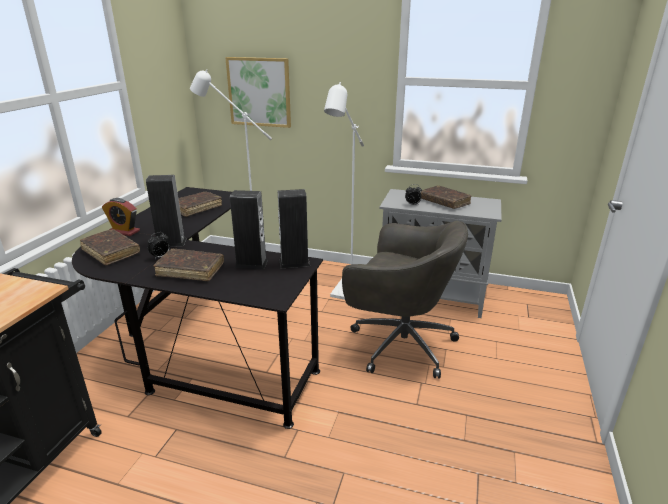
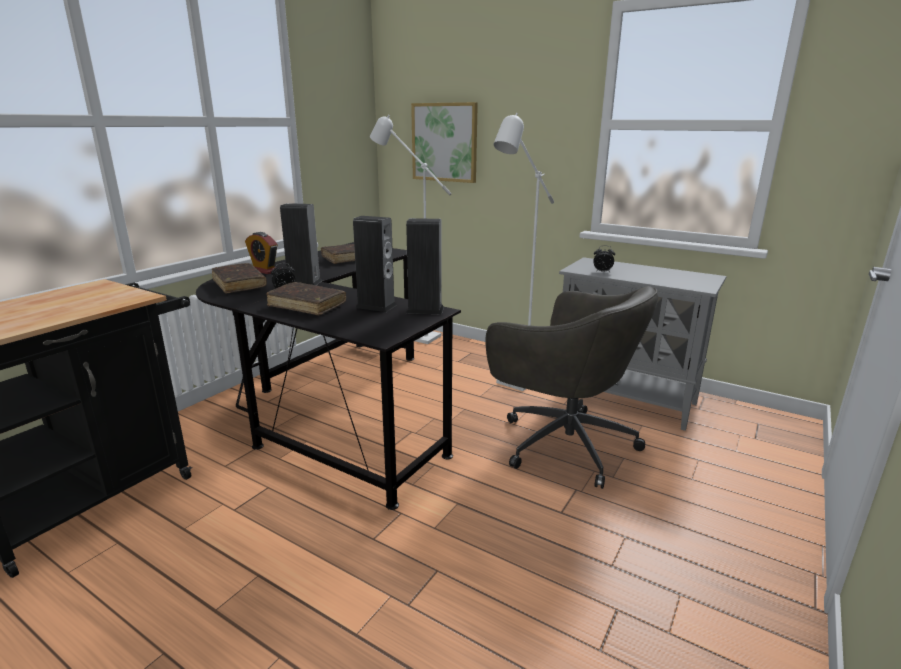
camera: 15 degrees right, 5 degrees down
brown book [421,185,471,209] -> none

